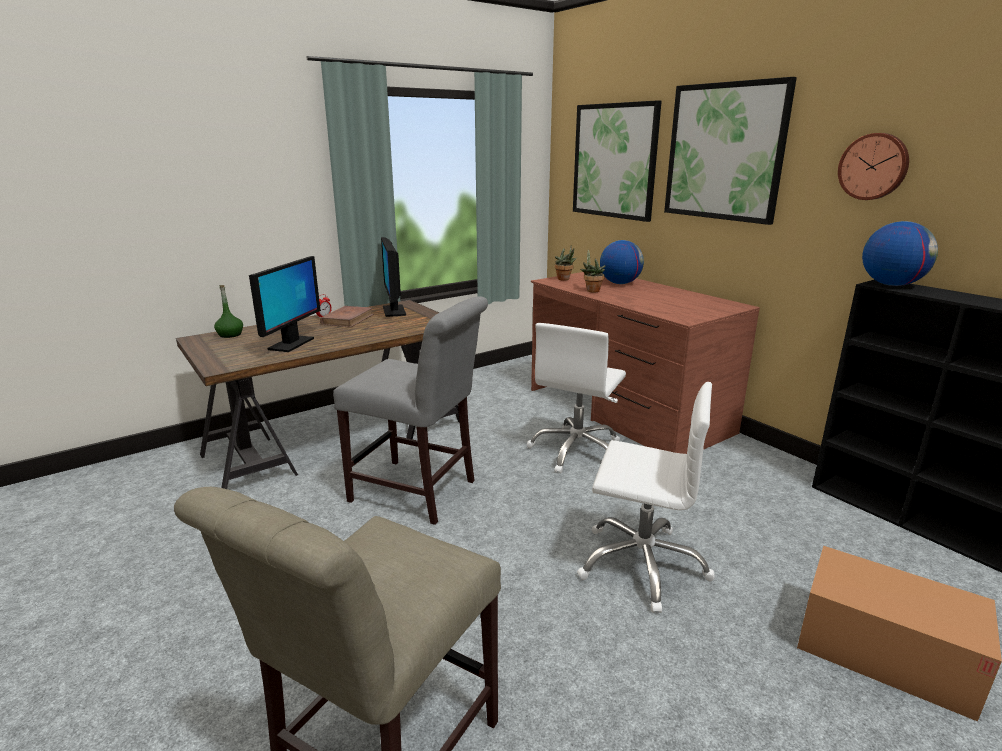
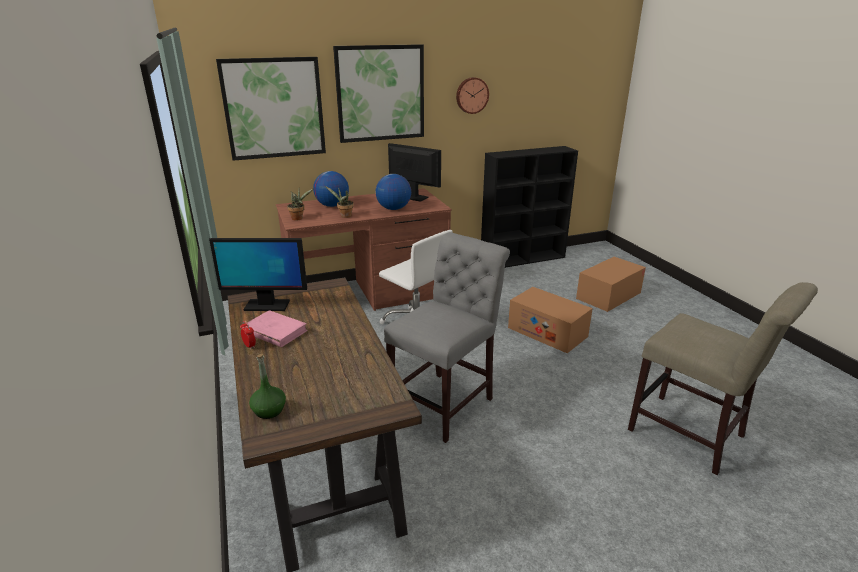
camera: 75 degrees left, 5 degrees up
monitor [249,256,321,352] -> monitor moved to [388,143,441,202]
brown book [320,306,374,328] -> pink book [243,310,308,347]
white office chair [577,382,715,613] -> cardboard box [508,287,593,353]
globe [862,221,938,286] -> globe moved to [375,174,411,210]

